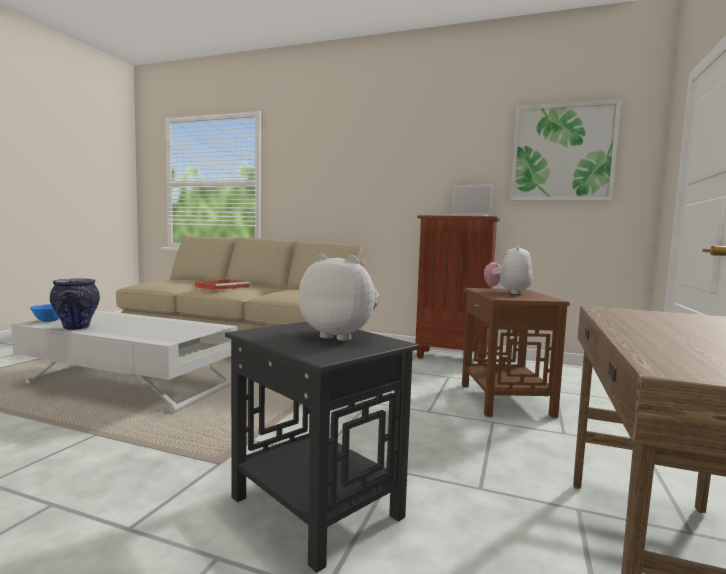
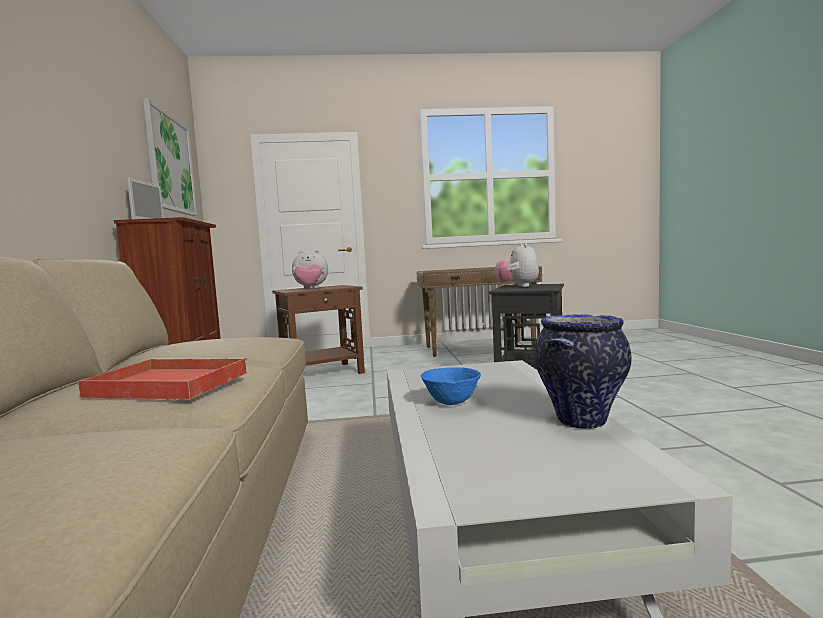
camera: 115 degrees left, 0 degrees up
blue bowl [30,304,59,322] -> blue bowl moved to [421,367,481,405]

